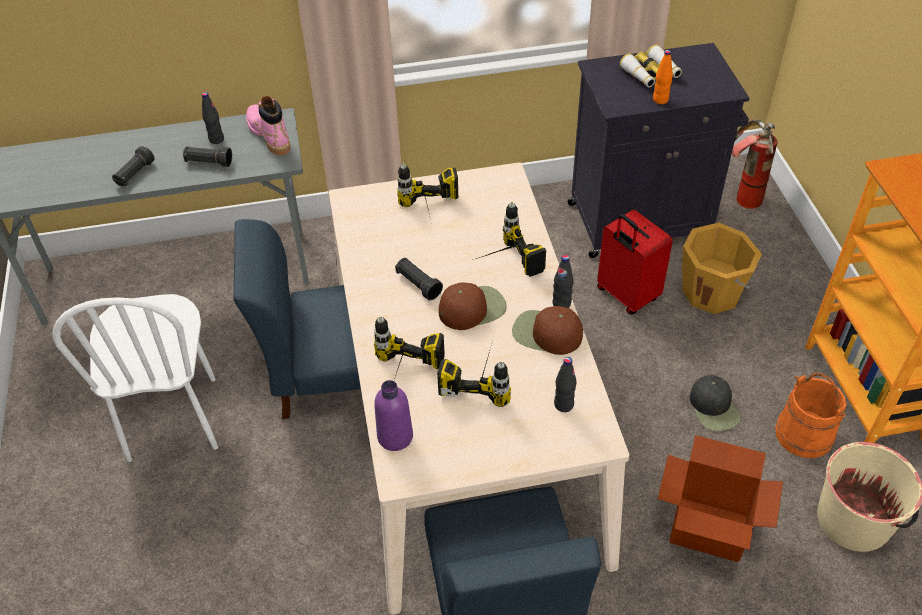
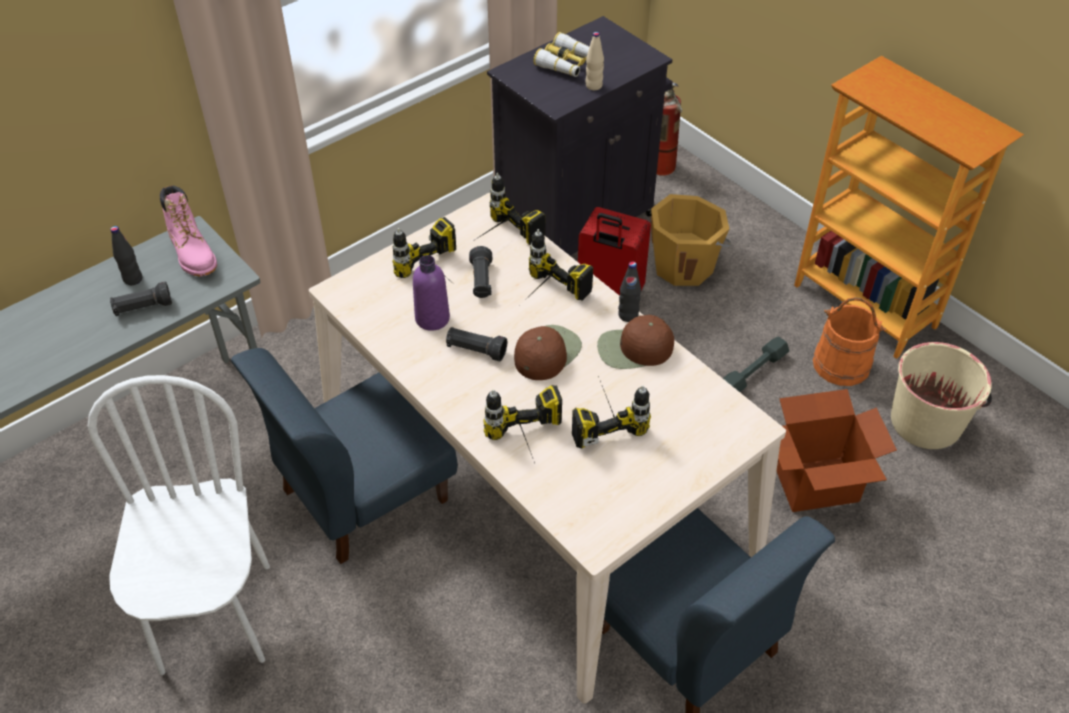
camera: 30 degrees left, 0 degrees up
white chair [52,294,218,462] -> white chair turned 150 degrees counterclockwise [88,375,270,675]
black flashlight [112,146,154,186] -> black flashlight moved to [469,246,492,298]
pink boot [246,96,290,155] -> pink boot turned 150 degrees counterclockwise [160,185,217,277]
purple bottle [374,380,413,451] -> purple bottle moved to [413,255,450,331]
black bottle [554,357,577,412] -> none
orange bottle [653,50,673,104] -> beige bottle [585,32,604,90]
black cap [689,375,740,431] -> grey dumbbell [723,337,789,392]
none -> power drill [473,173,546,245]

